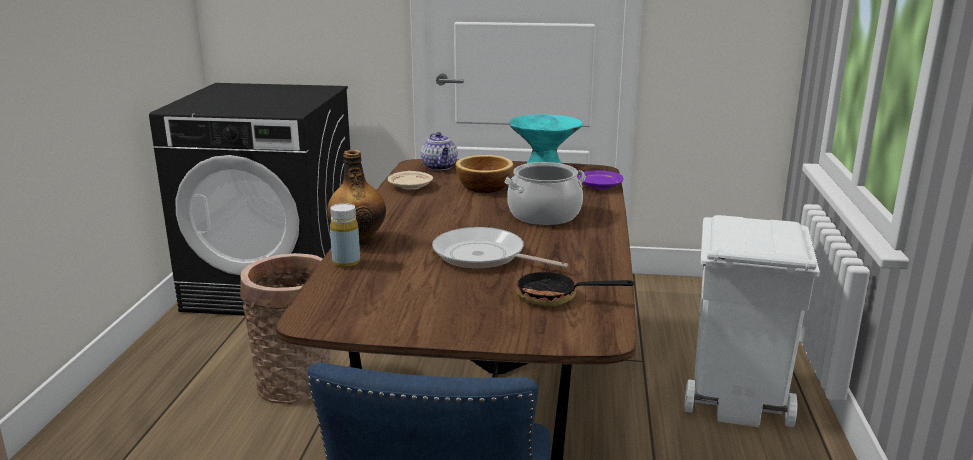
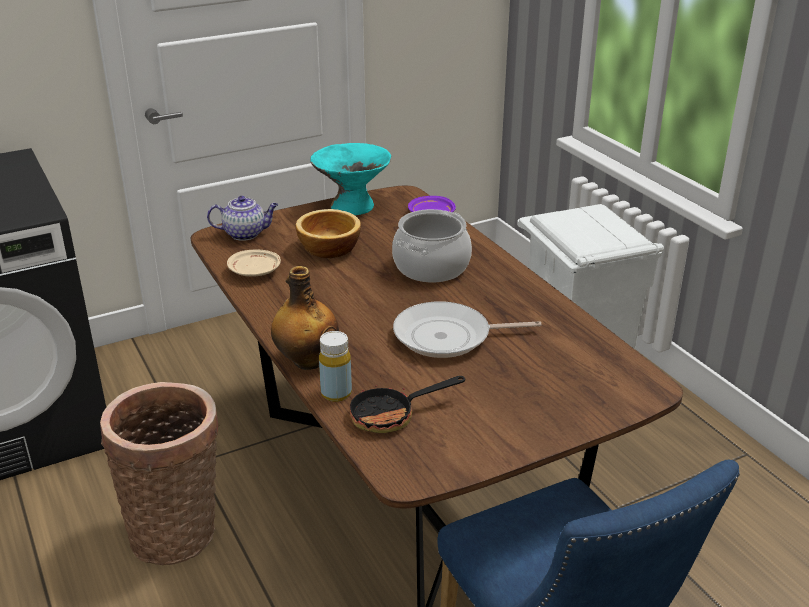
camera: 35 degrees left, 10 degrees up
teapot [421,132,458,170] -> teapot turned 45 degrees counterclockwise [207,196,278,241]
frying pan [516,269,634,306] -> frying pan moved to [350,376,465,433]

